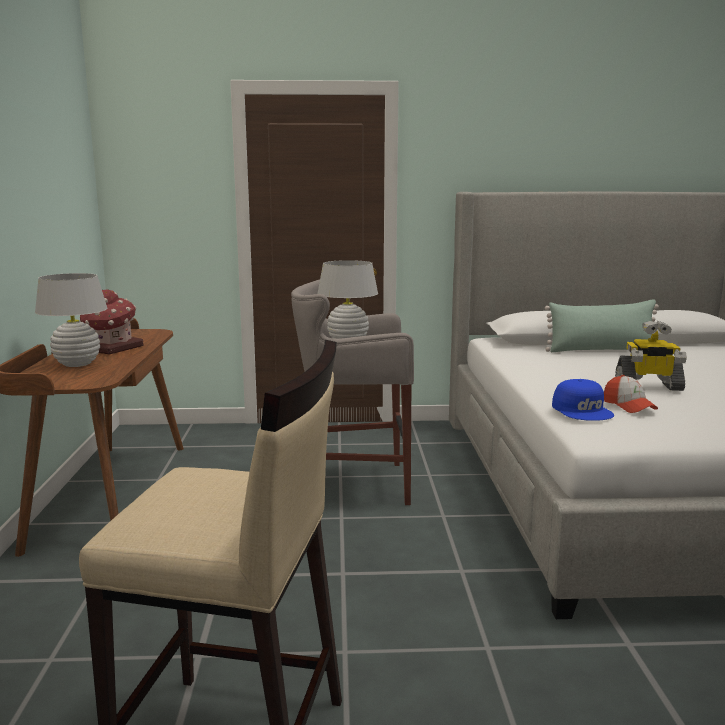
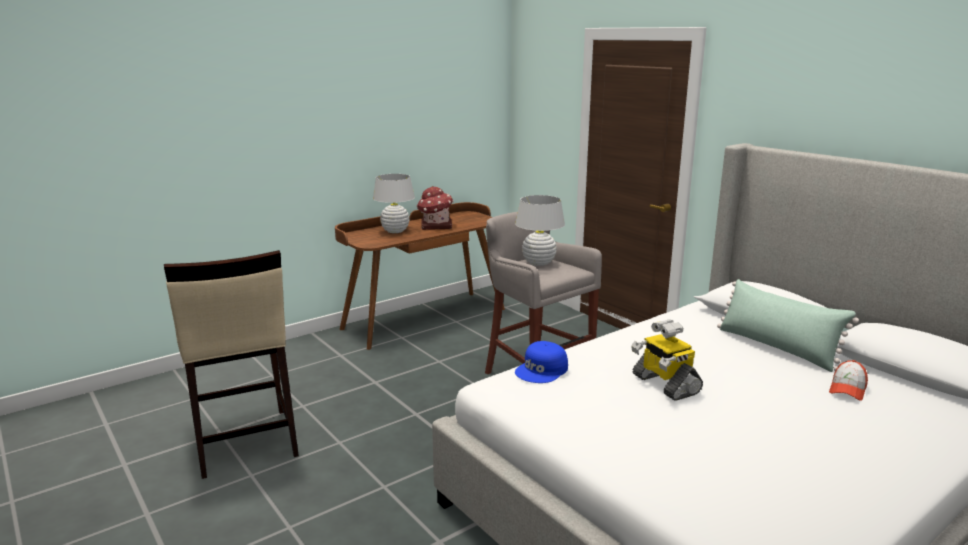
camera: 55 degrees right, 5 degrees up
cap [604,375,658,413] -> cap moved to [829,360,868,401]

